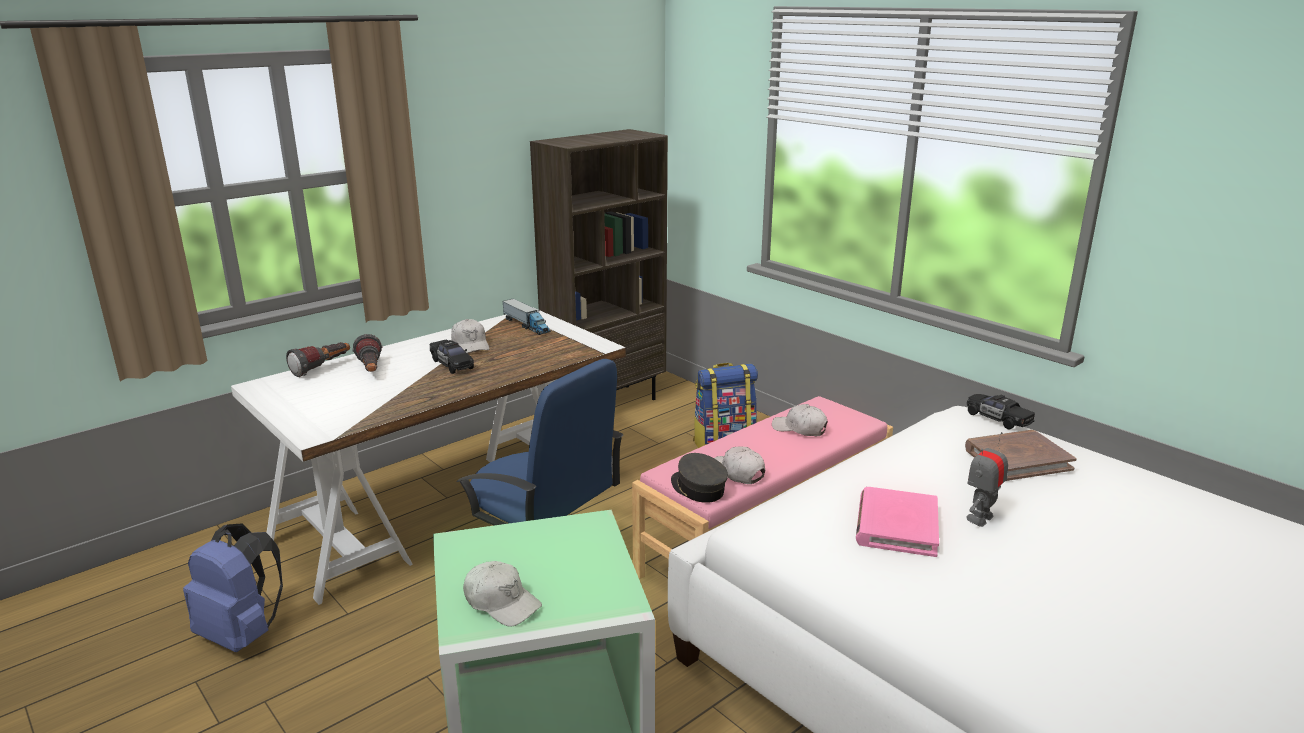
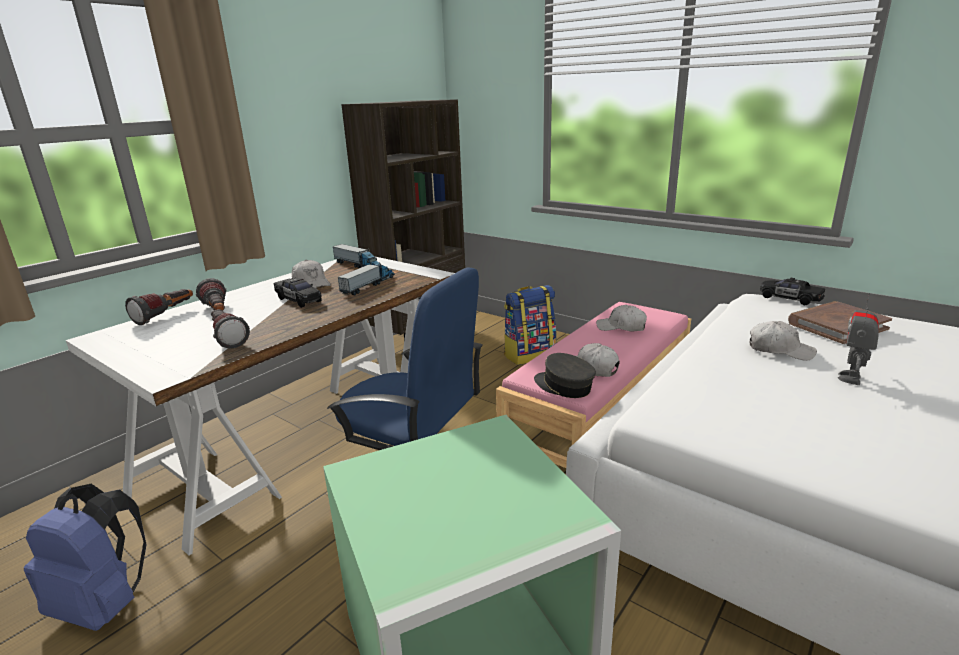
camera: 10 degrees left, 0 degrees up
white cap [463,561,542,626] -> white cap moved to [749,321,817,361]
pink book [856,487,939,557] -> none
none -> flashlight [211,309,250,349]
none -> toy truck [338,262,395,295]

